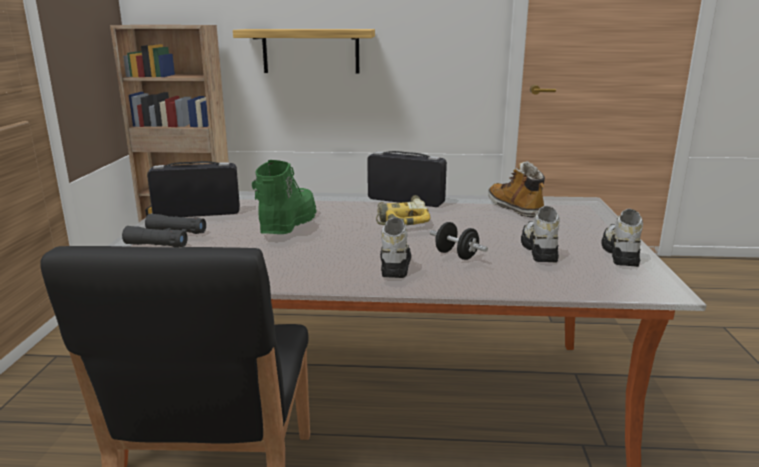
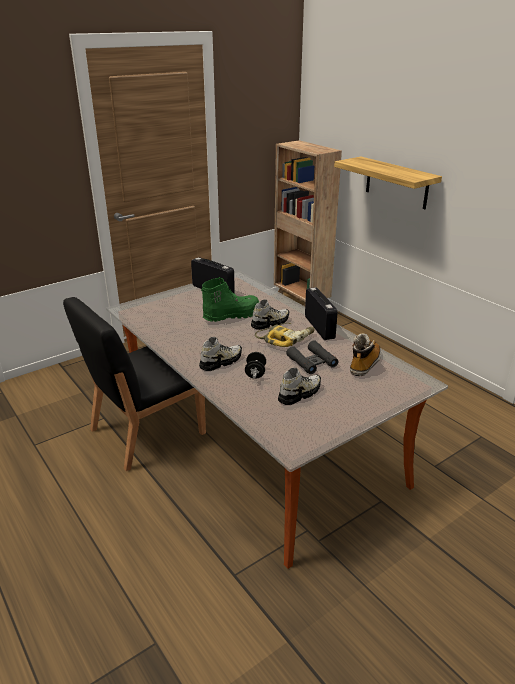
camera: 50 degrees right, 10 degrees up
black binoculars [122,214,206,247] -> black binoculars moved to [286,340,338,374]
shoe [601,209,643,267] -> shoe moved to [251,300,289,330]

